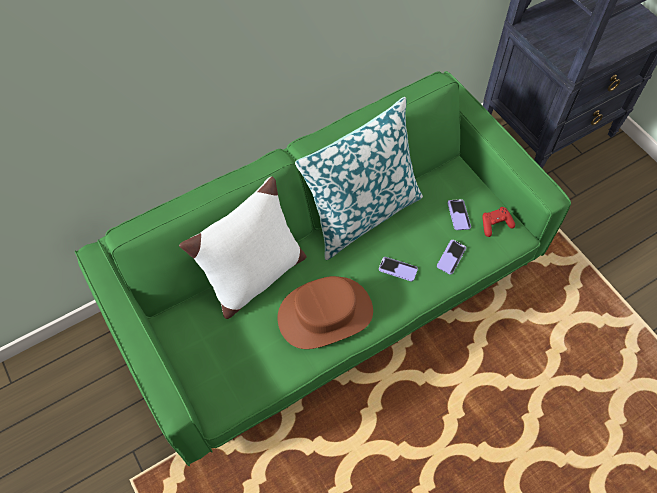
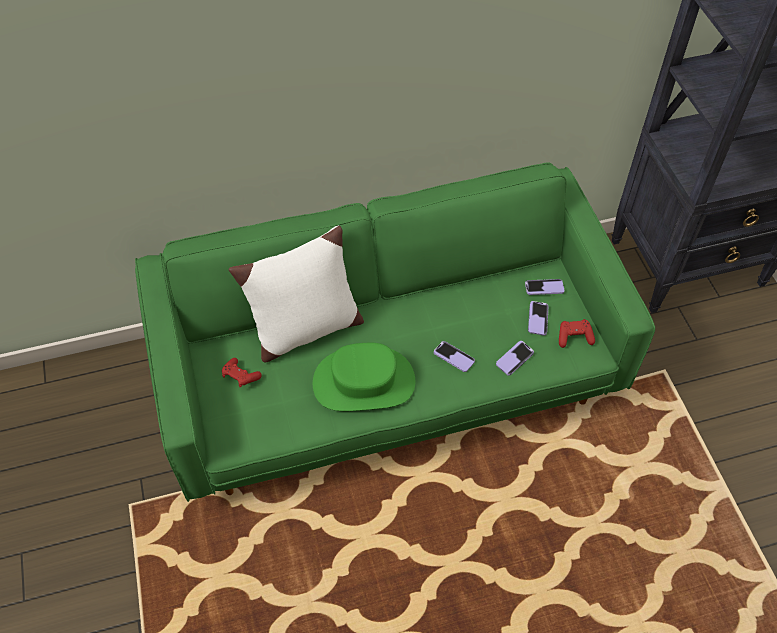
camera: 15 degrees right, 5 degrees down
brown hat [277,276,373,349] -> green hat [313,343,415,411]
pillow [295,97,423,260] -> none
none -> red game controller [222,358,262,387]
none -> phone [525,279,565,295]

